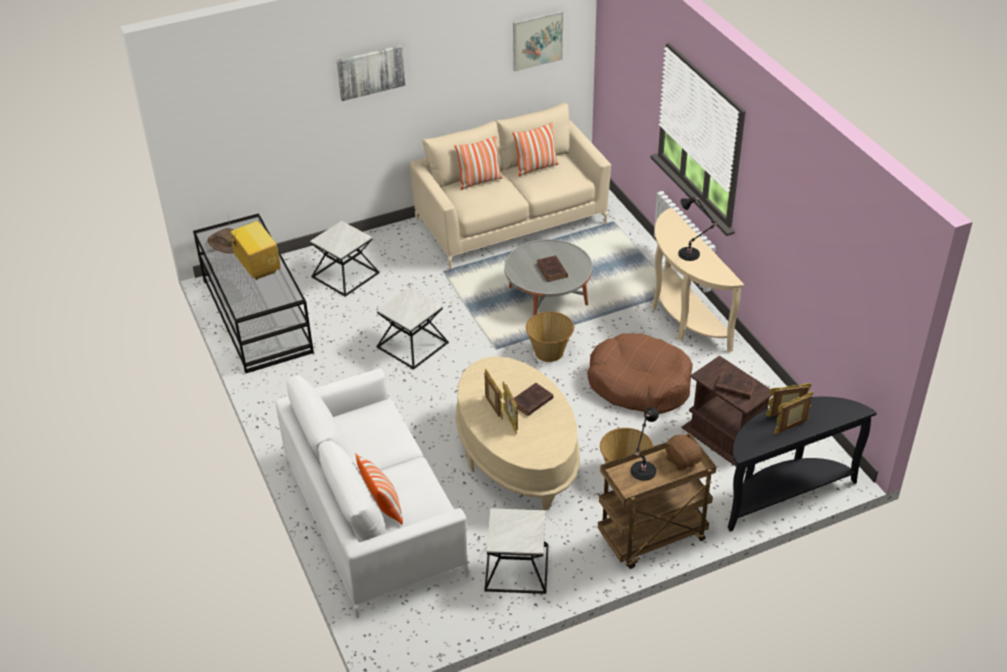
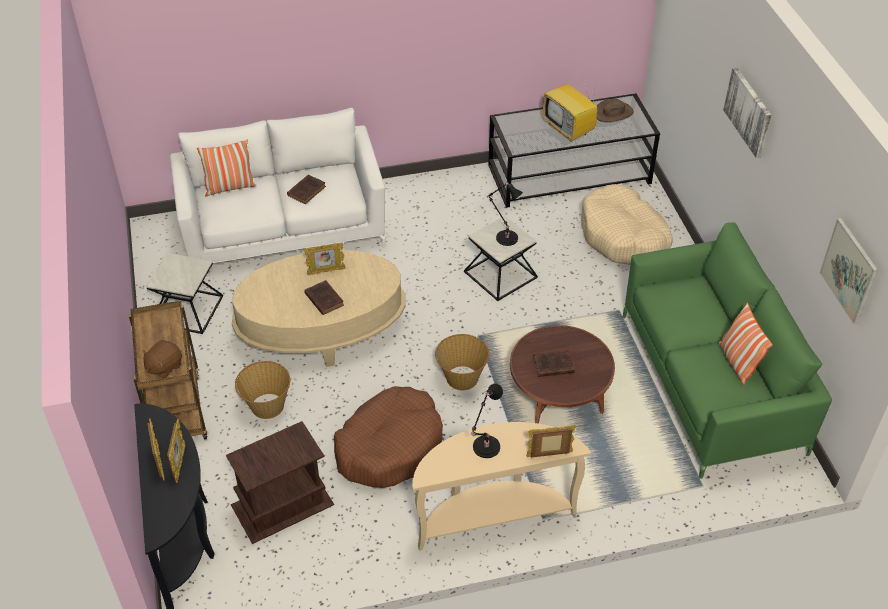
camera: 100 degrees right, 5 degrees up
television [227,213,281,280] -> television turned 75 degrees clockwise [543,80,597,142]
side table [310,221,379,297] -> beige dog bed [581,184,673,265]
beige sofa [409,103,611,269] -> green sofa [623,222,832,479]
pillow [455,136,503,190] -> none
picture frame [502,381,518,434] -> picture frame moved to [526,425,576,458]
grey coffee table [504,239,593,316] -> brown coffee table [510,325,615,424]
black table lamp [631,407,659,481] -> black table lamp moved to [486,182,523,246]
brown plush toy [665,433,702,471] -> brown plush toy turned 150 degrees clockwise [142,340,182,378]
brown book [715,370,757,399] -> brown book moved to [287,174,326,204]

